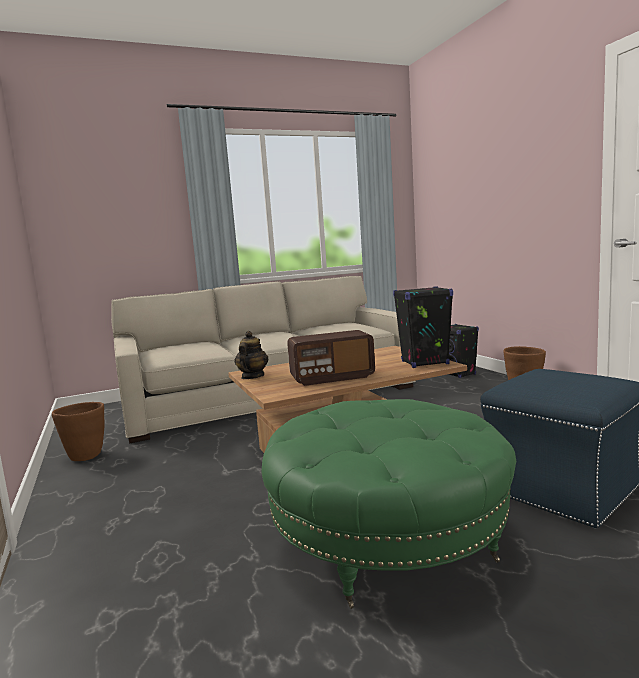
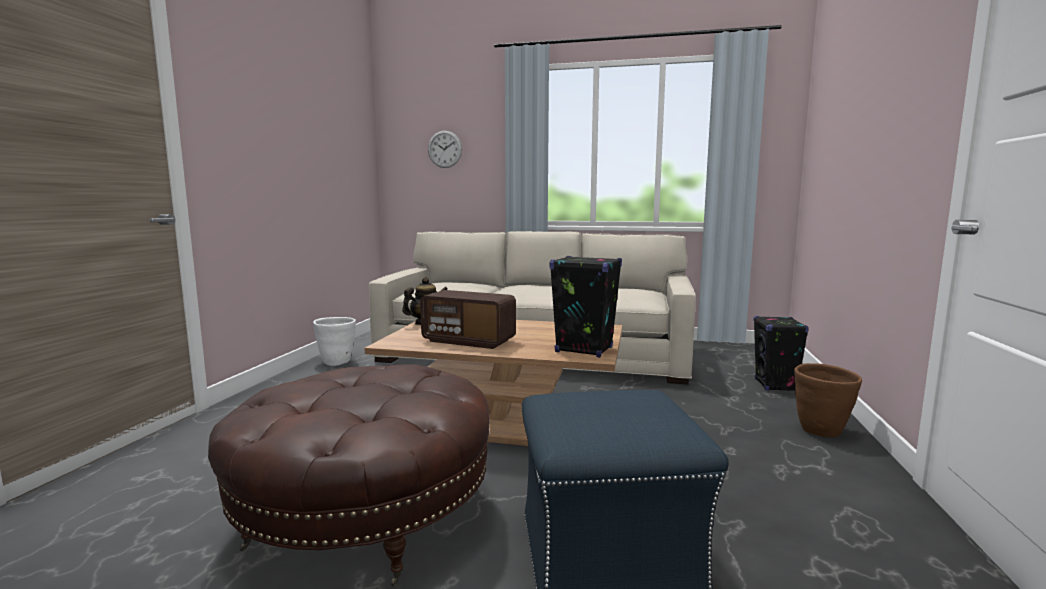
camera: 35 degrees right, 0 degrees up
brown planter [52,402,105,461] -> white planter [313,317,356,366]
green ottoman [261,399,516,609] -> brown ottoman [208,364,490,586]
none -> wall clock [428,131,462,168]

